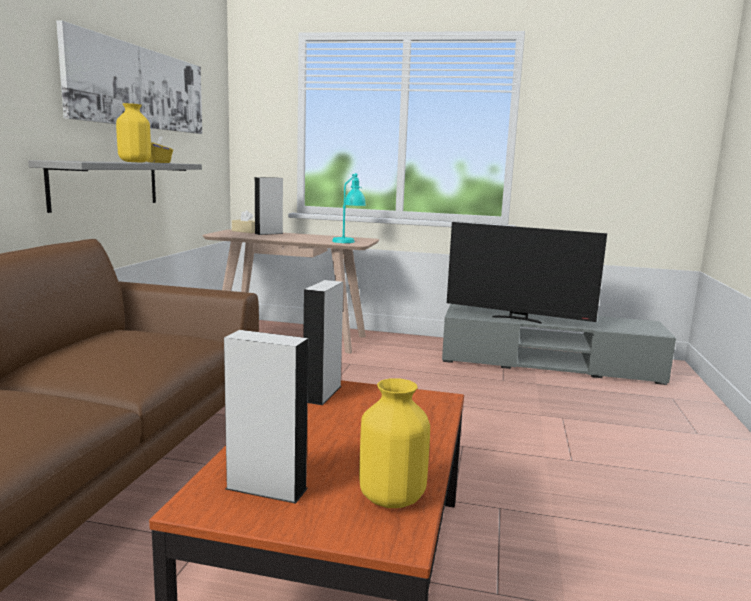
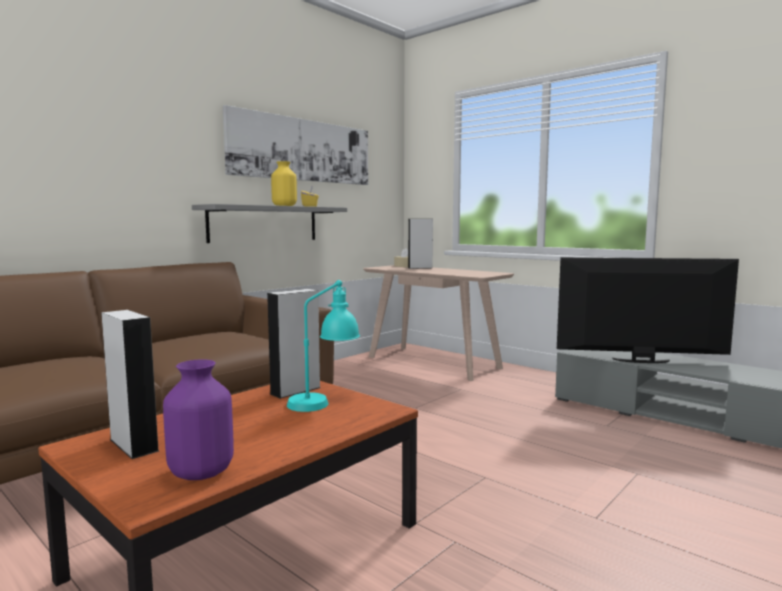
camera: 30 degrees right, 5 degrees down
turquoise table lamp [332,173,366,243] -> turquoise table lamp moved to [287,280,360,412]
yellow vase [359,378,430,508] -> purple vase [163,359,234,480]
television [447,222,607,324] -> television turned 135 degrees clockwise [557,257,739,363]

